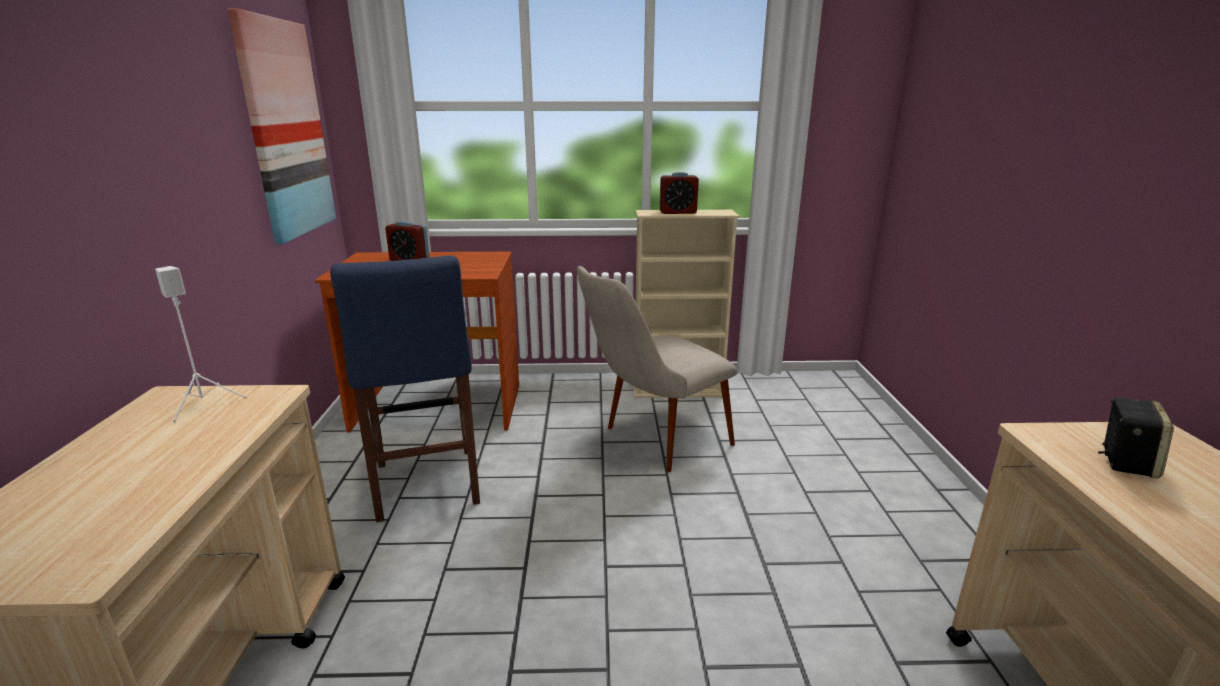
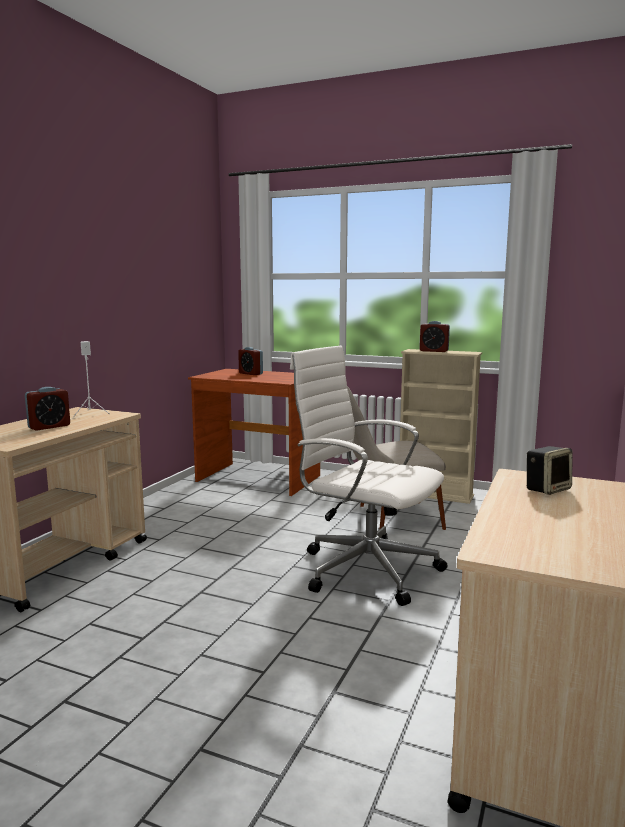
camera: 25 degrees right, 10 degrees down
picture [227,8,336,244] -> none
blue stool [330,256,480,522] -> none
none -> alarm clock [25,387,70,431]
none -> white office chair [290,345,448,606]

